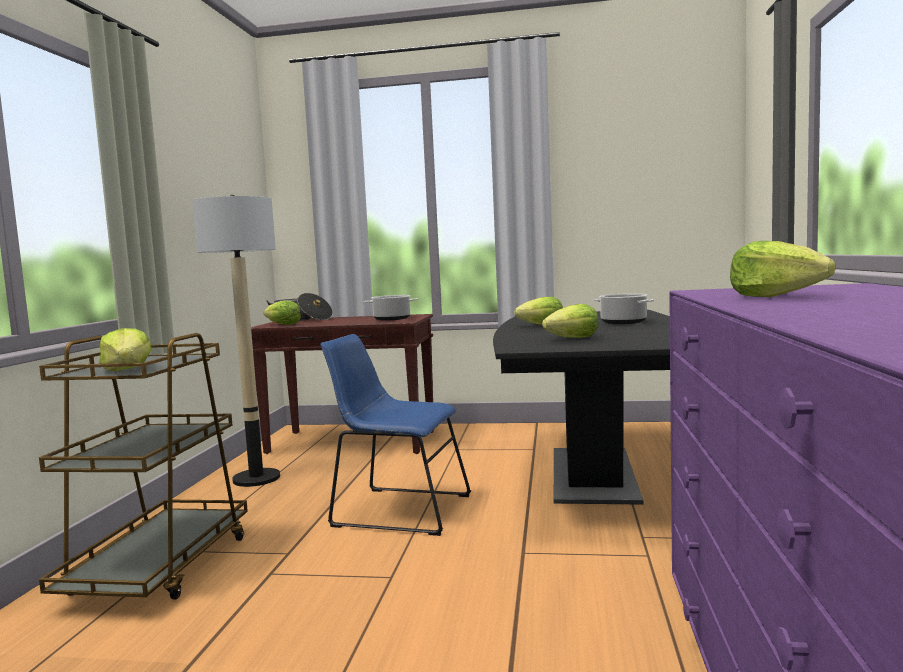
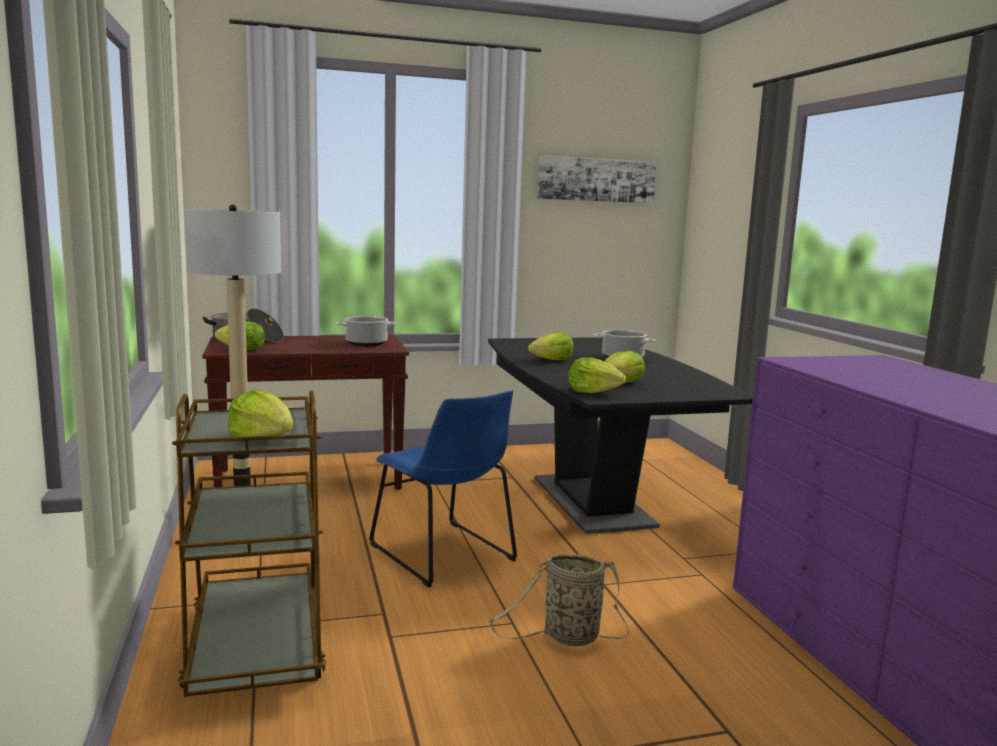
camera: 25 degrees left, 5 degrees up
blue chair [320,334,471,536] -> blue chair turned 120 degrees counterclockwise [369,390,517,588]
lettuce [730,241,835,297] -> lettuce moved to [568,357,626,394]
none -> basket [489,554,629,646]
none -> picture [537,155,657,203]

